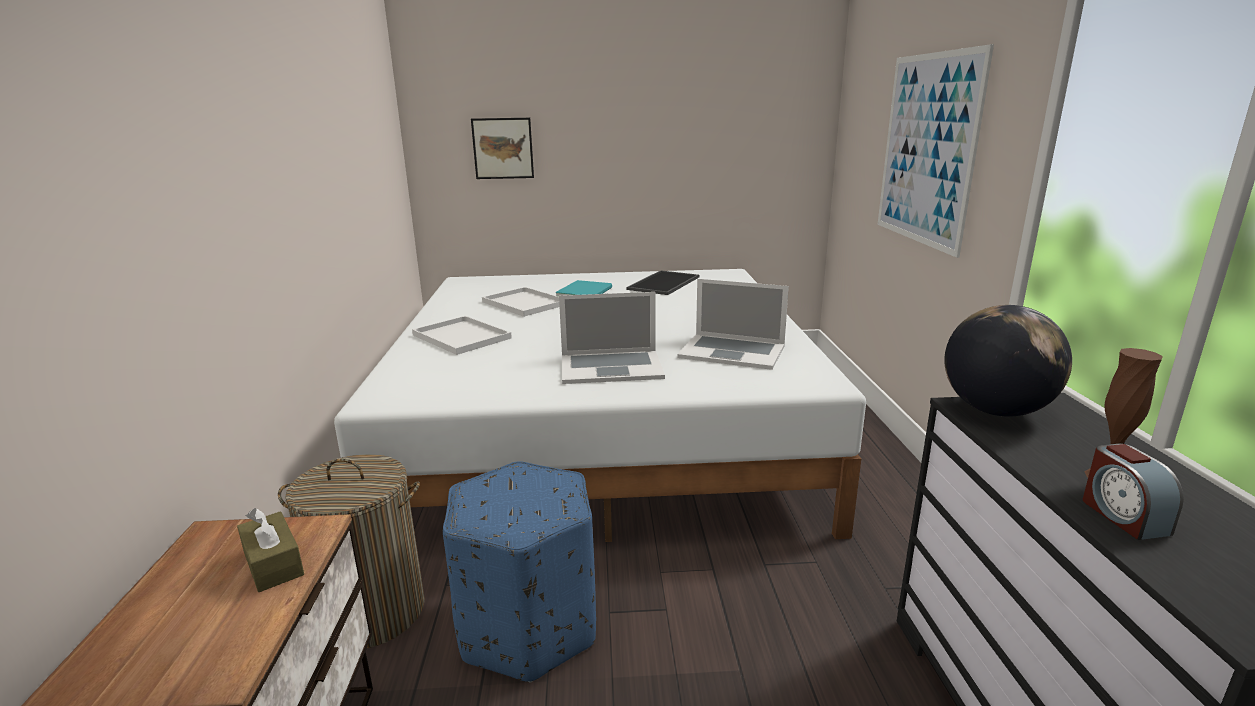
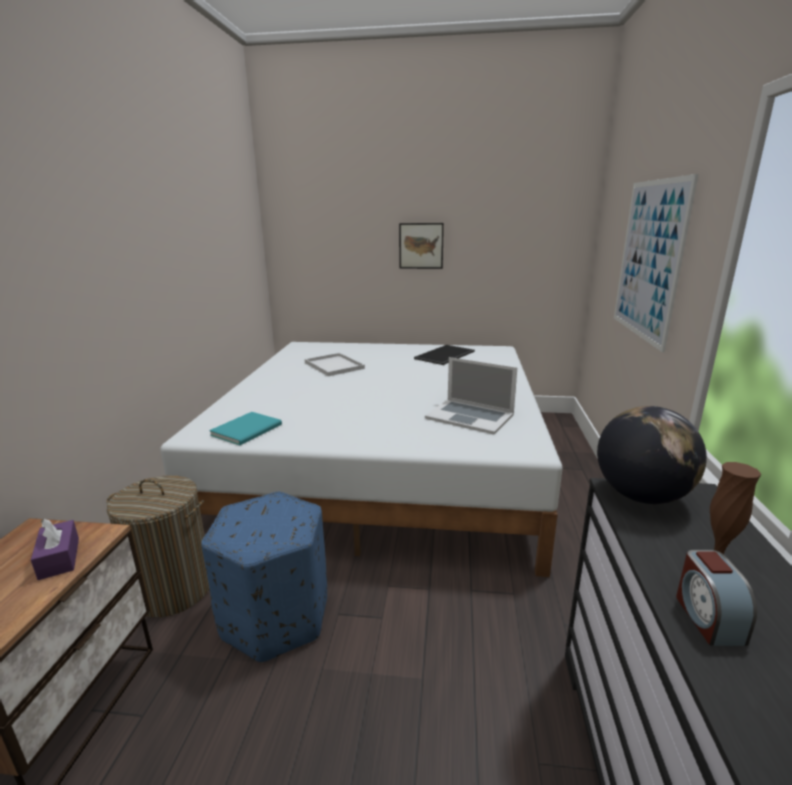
camera: 10 degrees right, 0 degrees up
brown tissue box [237,508,304,592] -> purple tissue box [31,519,79,580]
white tray [412,316,512,355] -> none
picture [471,118,534,179] -> picture moved to [399,223,444,269]
turquoise book [555,280,612,297] -> turquoise book moved to [209,412,282,445]
laptop [559,292,665,384] -> none

